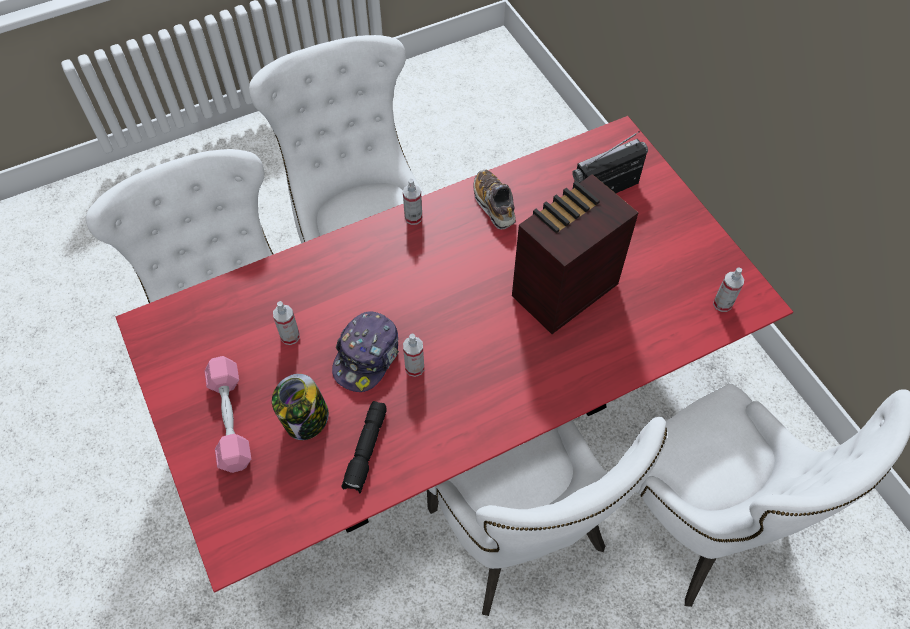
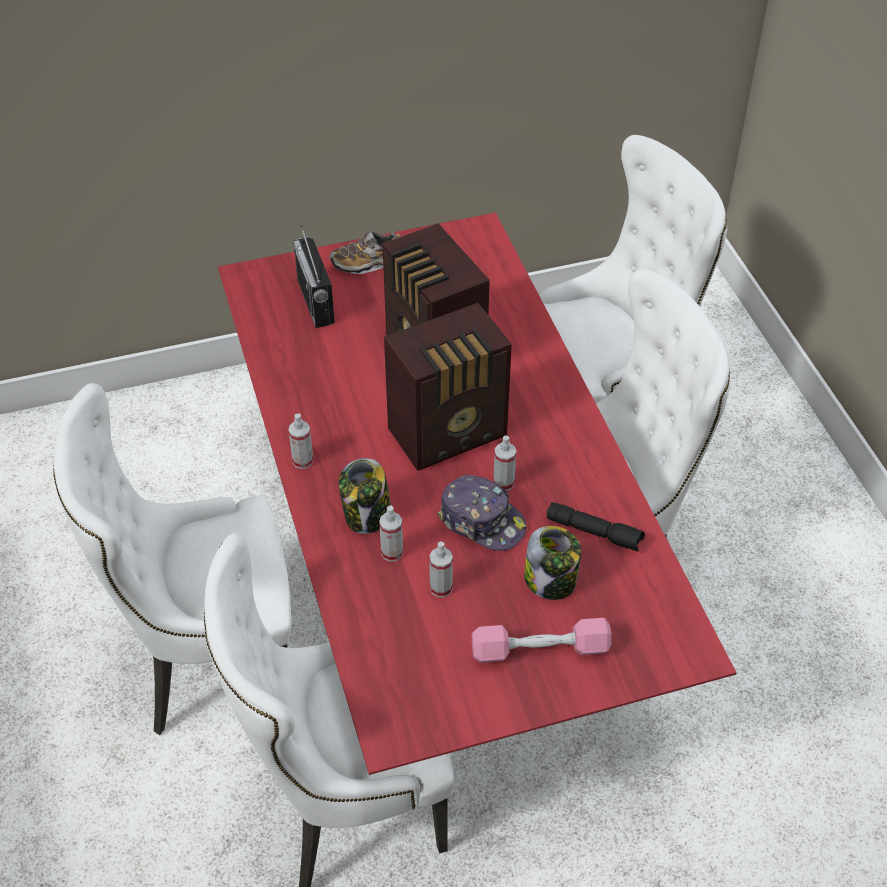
camera: 80 degrees left, 10 degrees down
shoe [474,170,516,230] -> shoe moved to [329,230,401,274]
spray bottle [713,267,744,312] -> spray bottle moved to [379,506,403,562]
none -> jar [339,458,391,534]
none -> radio [384,303,512,471]

